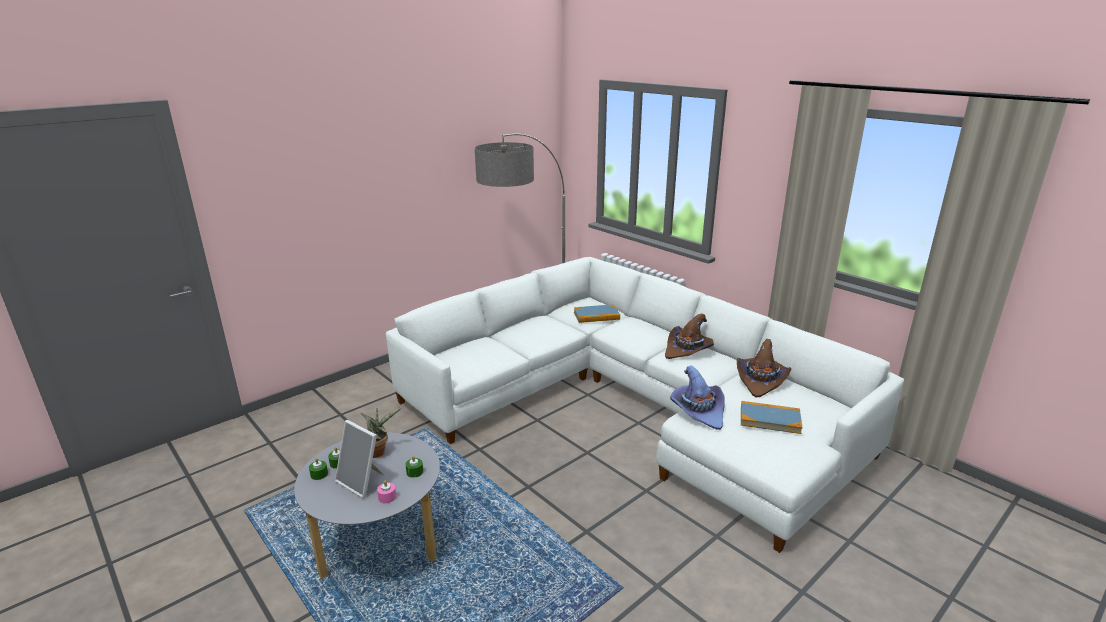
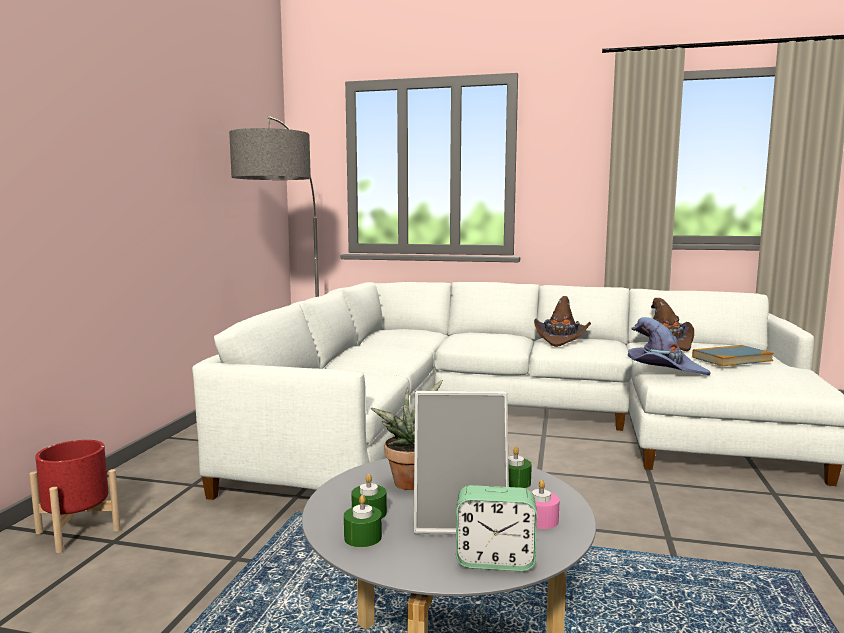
camera: 35 degrees left, 15 degrees down
book [574,305,620,323] -> none
none -> red planter [29,440,121,553]
none -> alarm clock [456,485,537,571]

